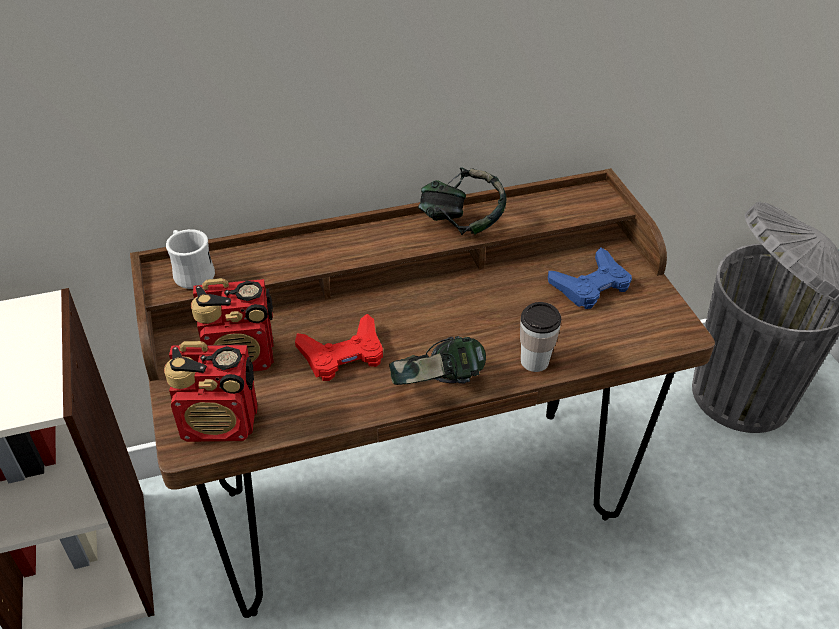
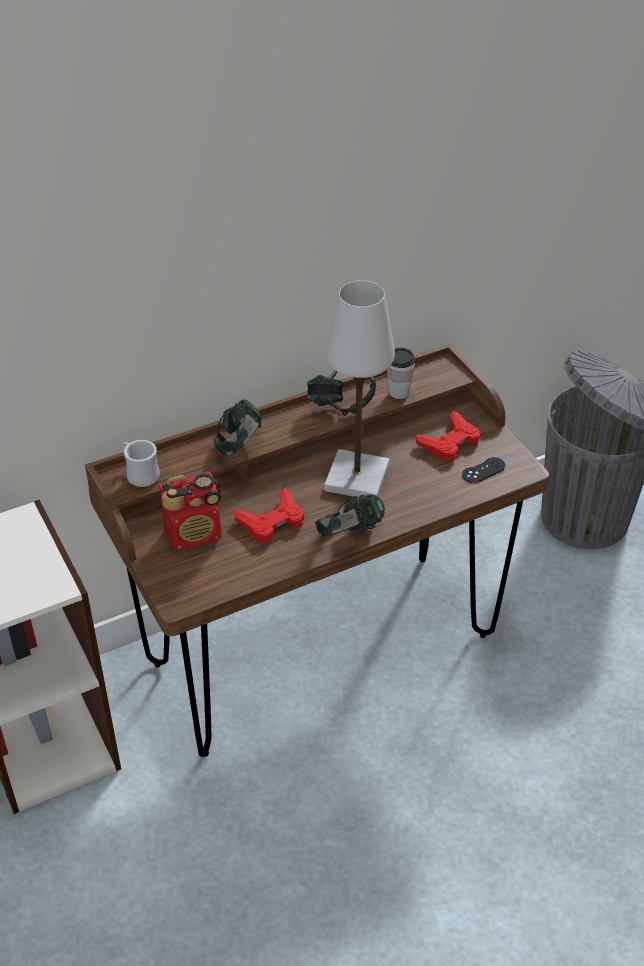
camera: 10 degrees left, 0 degrees up
radio [164,341,258,442] -> none
cup [520,302,561,372] -> cup moved to [387,348,415,399]
blue game controller [548,247,632,309] -> red game controller [416,411,481,462]
none -> headphones [214,400,262,456]
none -> white table lamp [324,280,395,497]
none -> black game controller [462,457,505,483]

